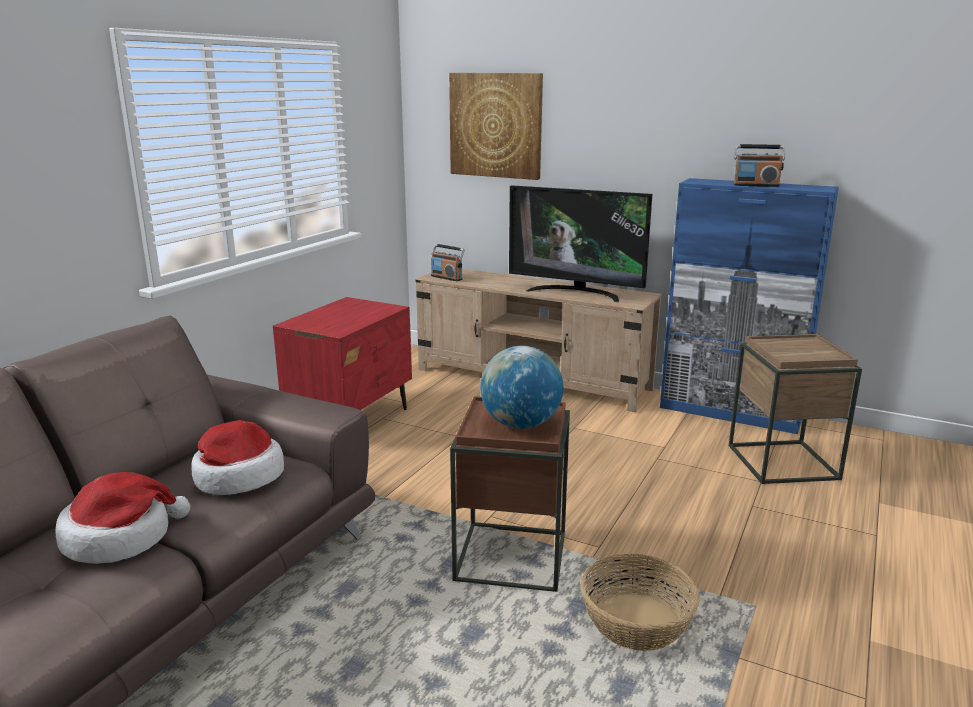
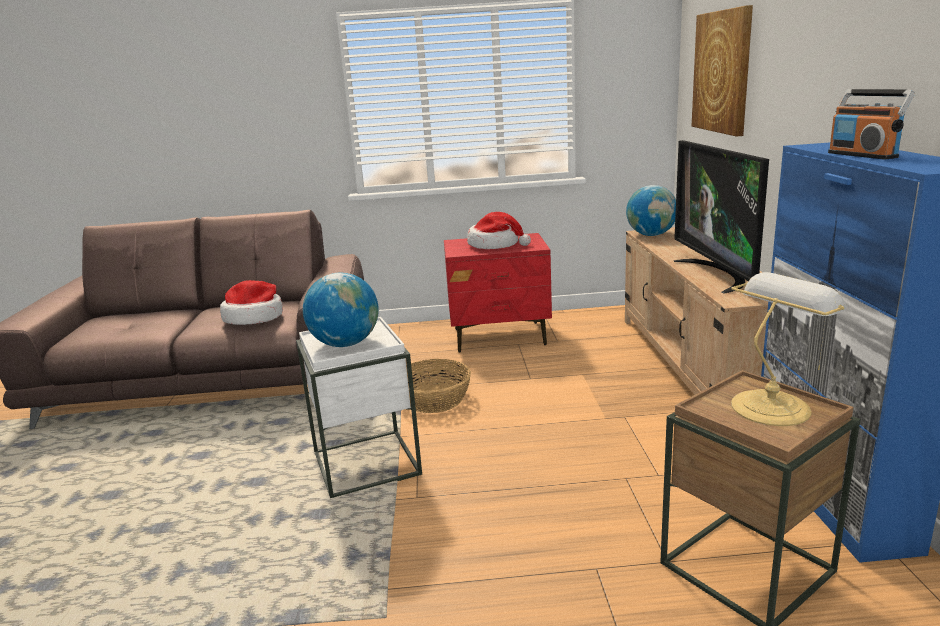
camera: 60 degrees right, 0 degrees up
hat [56,472,190,564] -> hat moved to [467,212,531,249]
radio [431,244,465,281] -> globe [626,185,676,236]
brown side table [450,396,570,592] -> white side table [296,317,422,498]
basket [581,554,700,651] -> basket moved to [406,359,471,413]
none -> table lamp [731,272,847,426]

